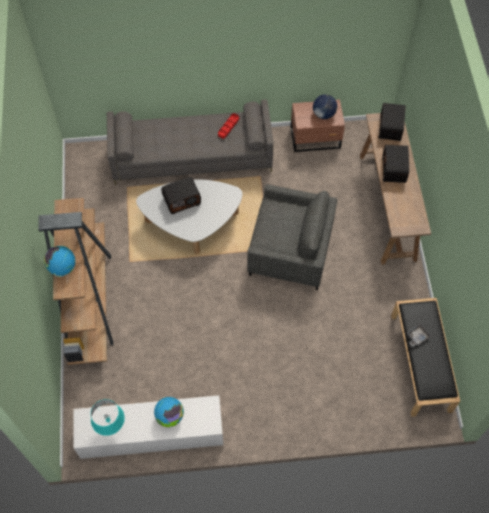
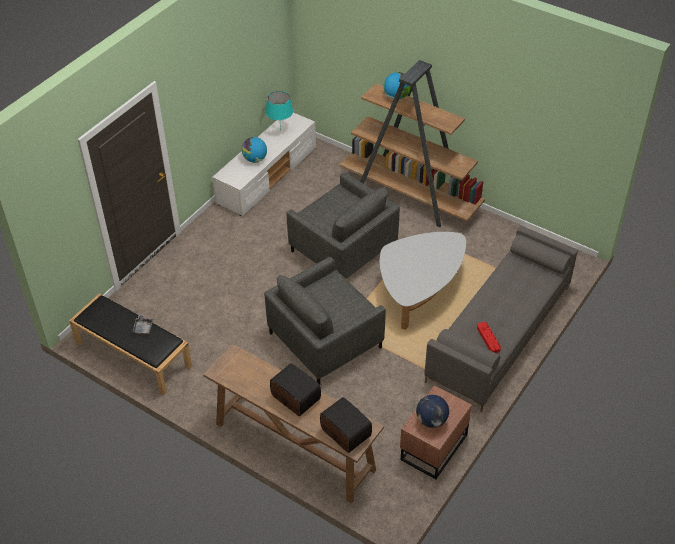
camera: 130 degrees right, 15 degrees down
radio [161,177,201,214] -> none
none -> grey armchair [286,172,400,279]

